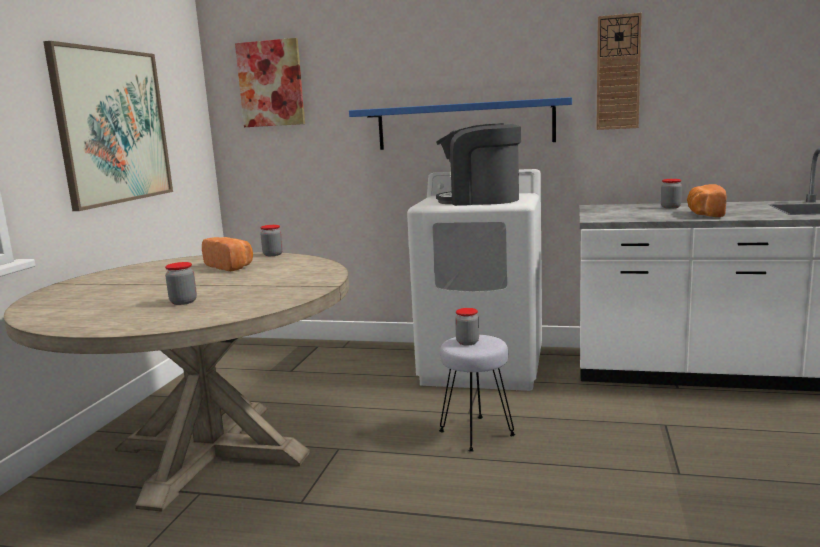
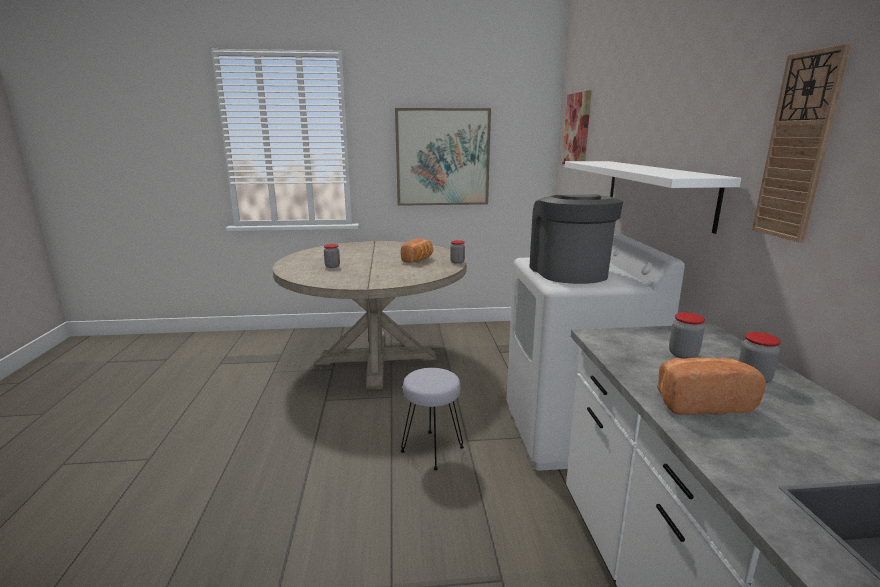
camera: 70 degrees right, 5 degrees up
blue shelf [349,97,572,150] -> white shelf [565,161,741,234]
jar [455,308,479,345] -> jar moved to [669,312,705,358]

